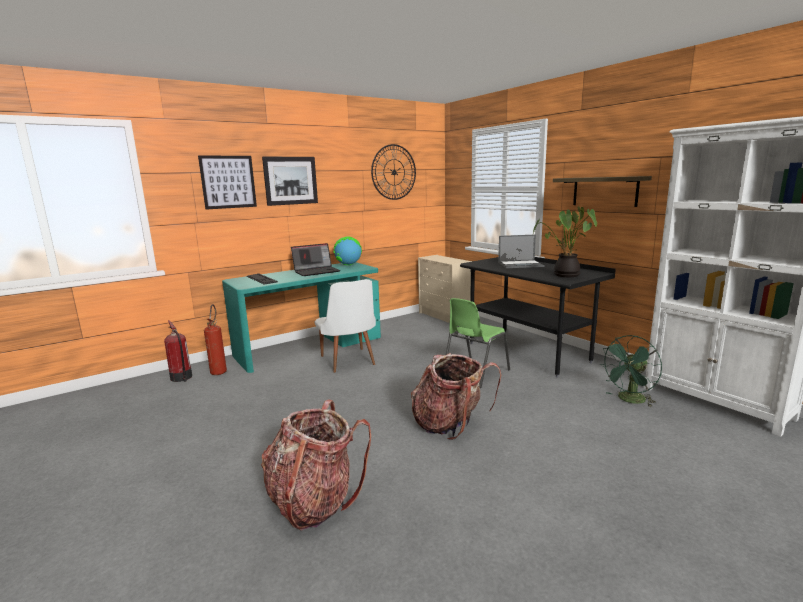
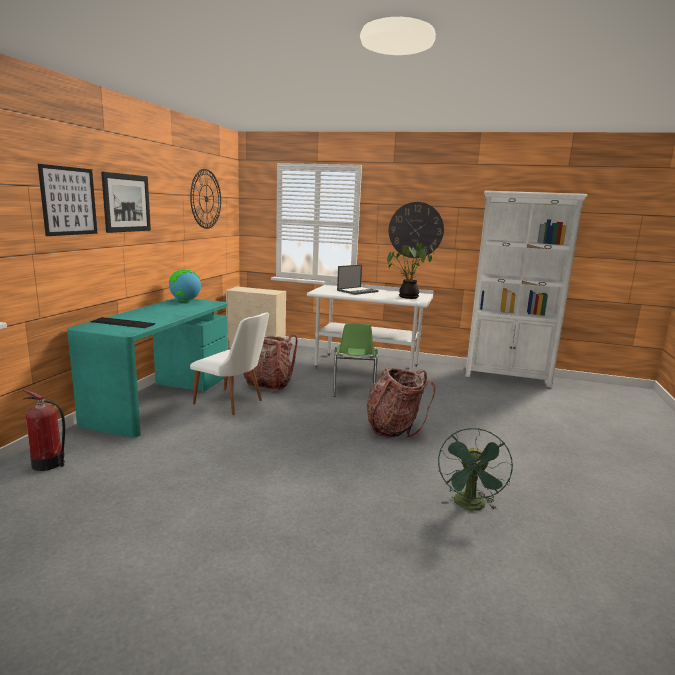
camera: 40 degrees left, 0 degrees up
fire extinguisher [204,304,227,375] -> none
backpack [261,399,371,531] -> backpack moved to [243,334,298,391]
laptop [291,243,340,276] -> none
black desk [460,257,616,378] -> white desk [307,281,434,372]
shelf [553,176,652,207] -> wall clock [389,202,444,258]
green fan [600,335,662,407] -> green fan moved to [438,428,513,511]

